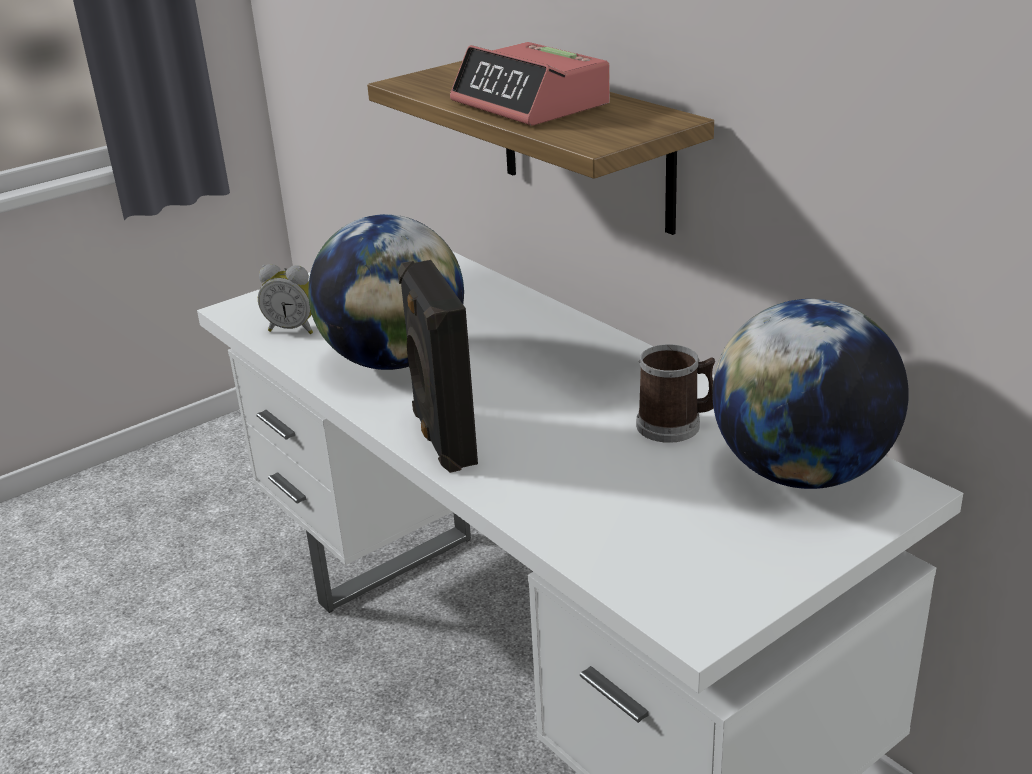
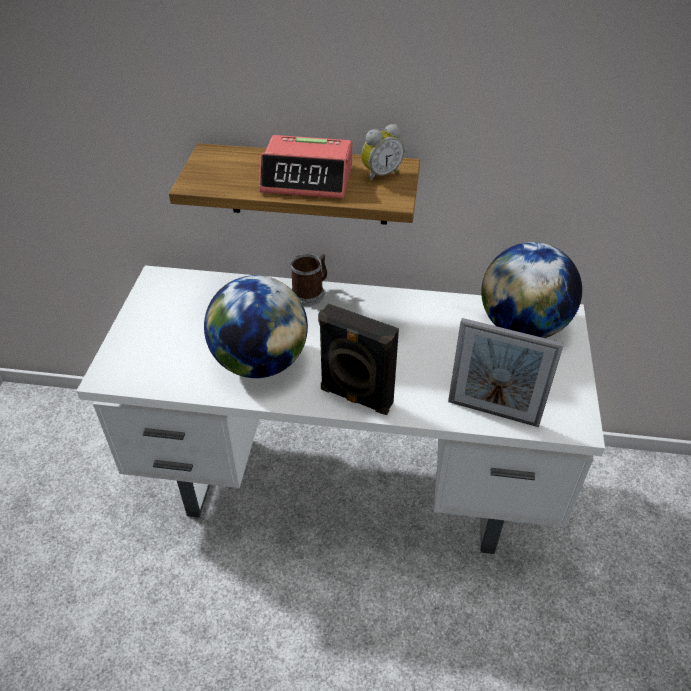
camera: 45 degrees left, 15 degrees up
alarm clock [258,264,313,334] -> alarm clock moved to [361,124,404,182]
mug [636,344,715,443] -> mug moved to [290,254,327,306]
none -> picture frame [448,318,564,427]

